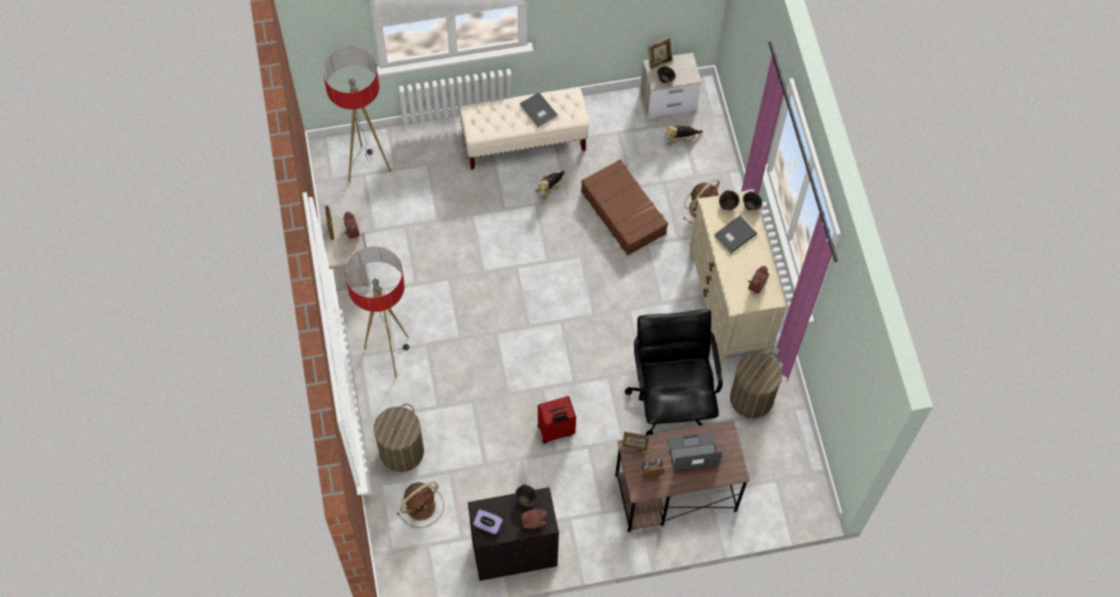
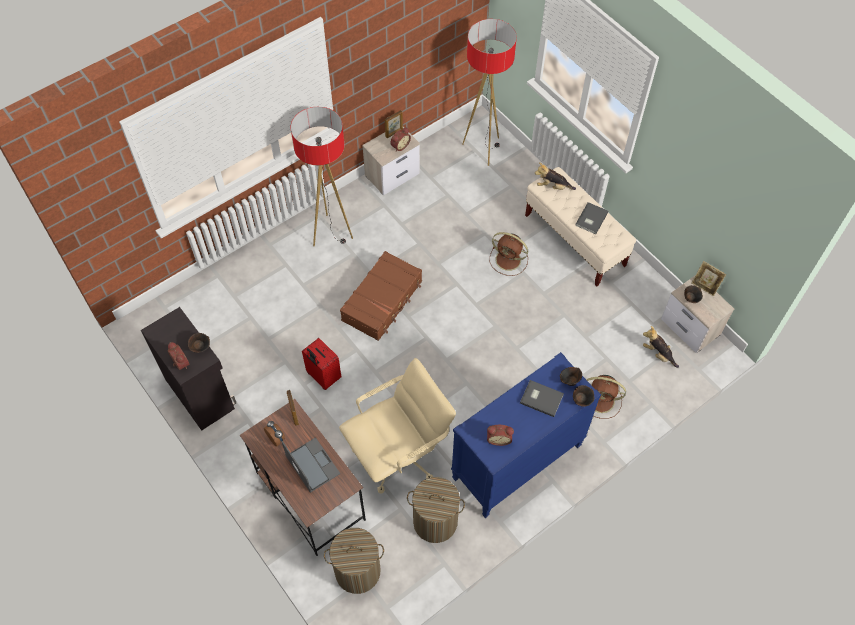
camera: 65 degrees right, 5 degrees down
laundry basket [374,404,424,472] -> laundry basket moved to [324,528,384,594]
brown fan [397,481,444,528] -> brown fan moved to [490,232,528,276]
purple tissue box [473,509,503,534] -> none
plush toy [535,171,565,201] -> plush toy moved to [535,163,576,190]
brown suitcase [581,159,668,256] -> brown suitcase moved to [340,251,422,341]
black office chair [625,309,723,435] -> beige office chair [339,358,456,494]
beige dresser [689,189,787,365] -> blue dresser [451,352,601,518]

